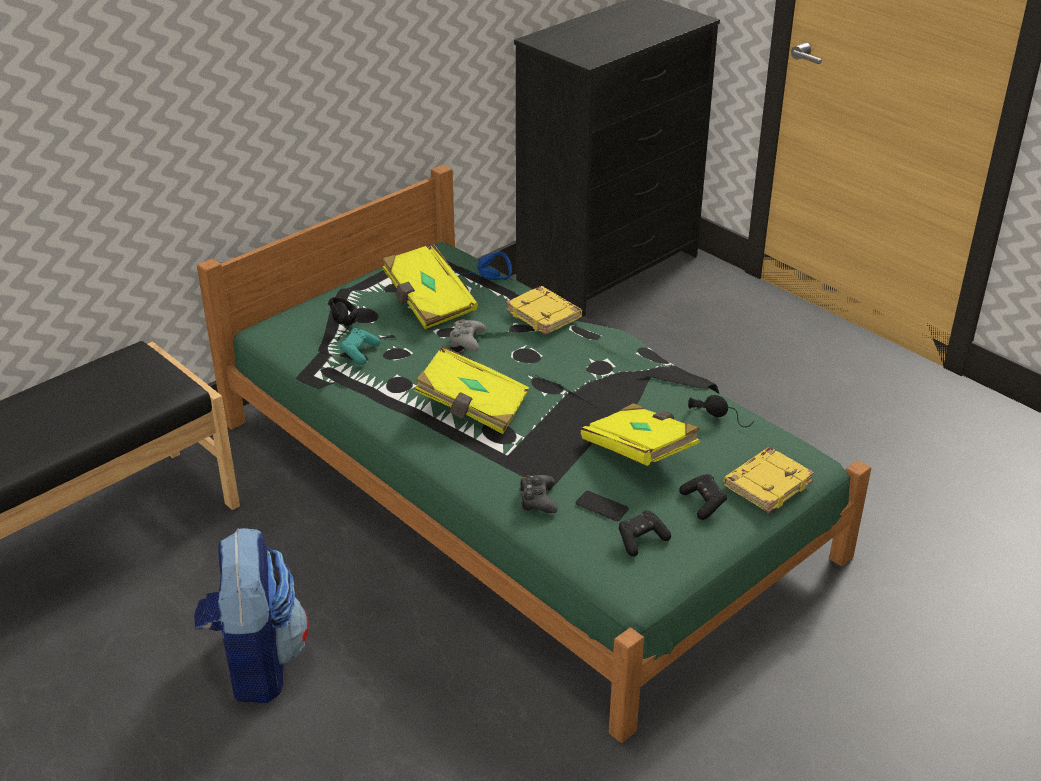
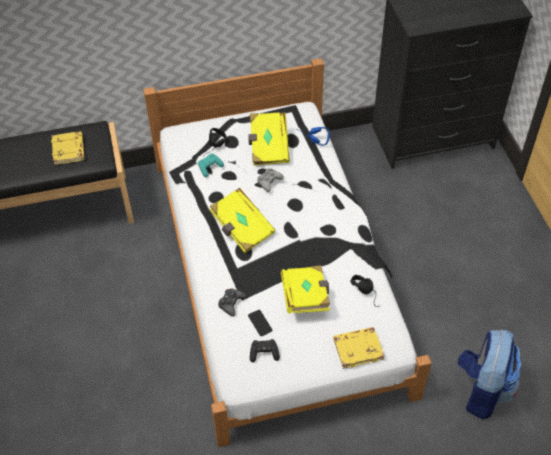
camera: 30 degrees right, 15 degrees up
backpack [194,528,309,703] -> backpack moved to [458,329,522,420]
green bed [197,165,871,743] -> white bed [143,58,432,447]
yellow book [506,286,582,335] -> yellow book moved to [51,131,85,165]
black game controller [679,474,727,520] -> none

